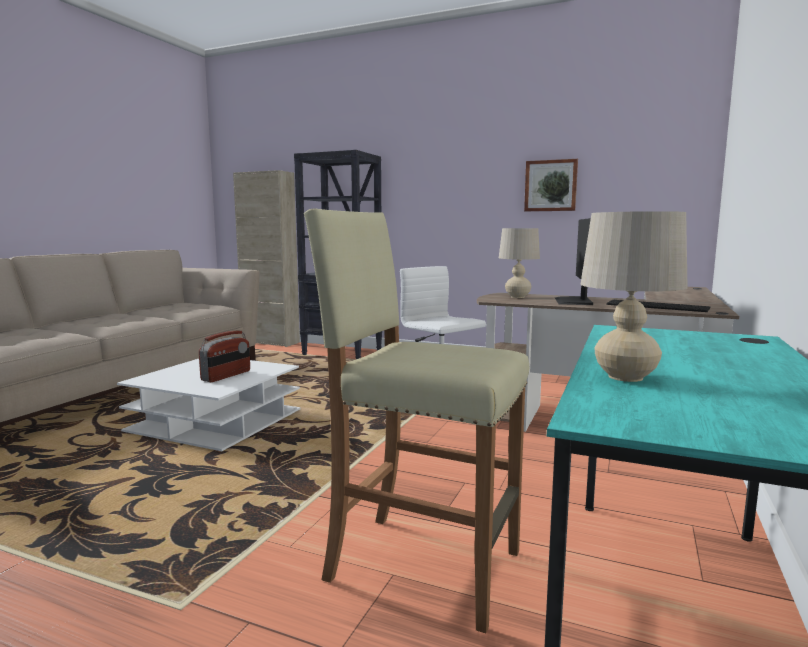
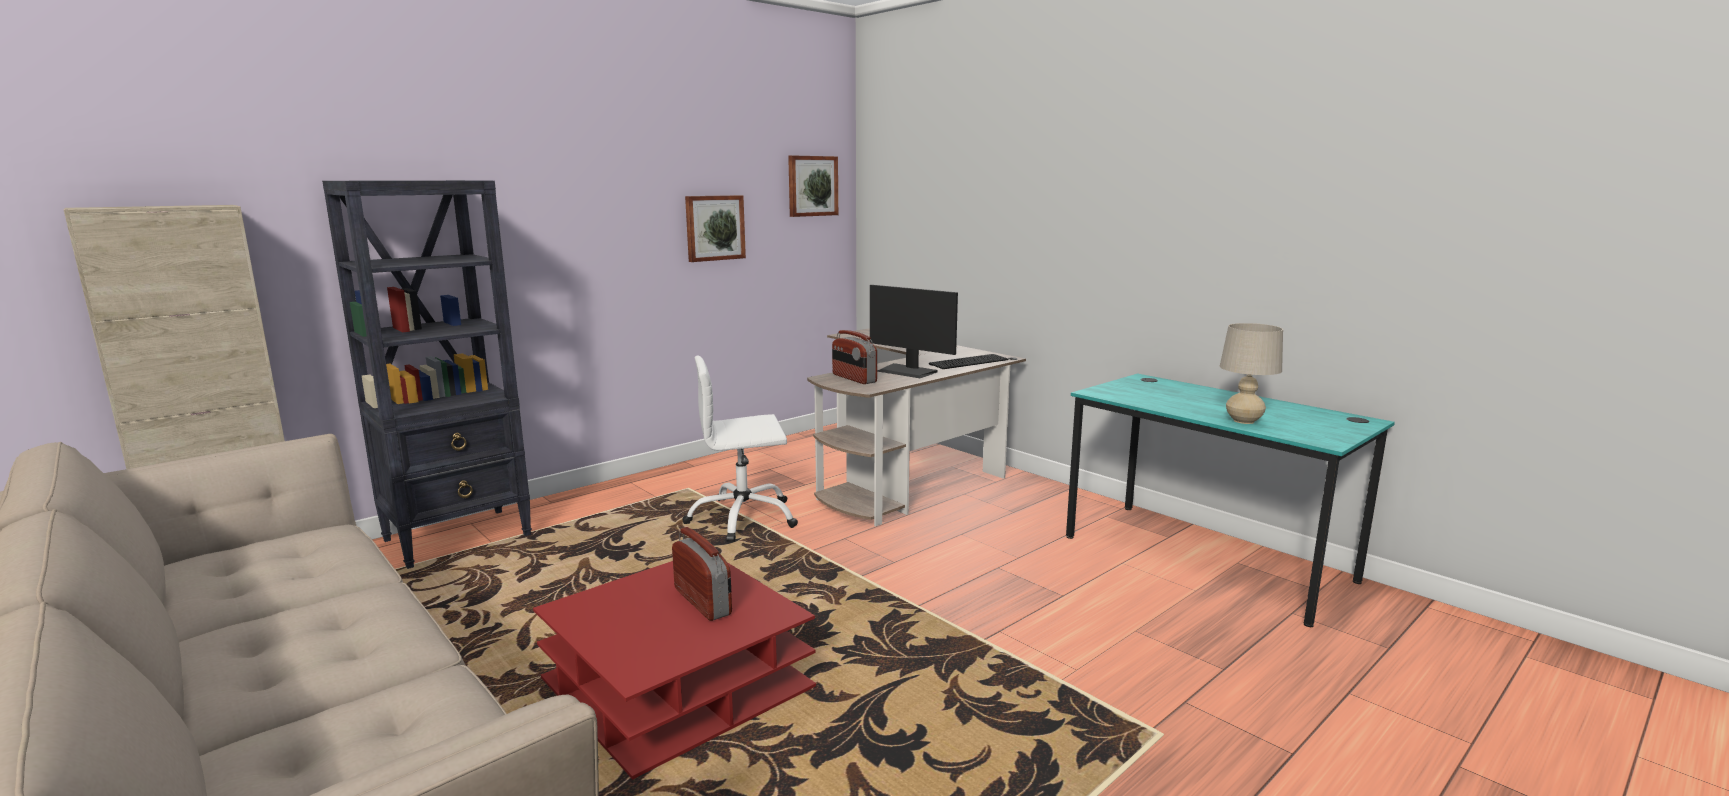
camera: 65 degrees left, 5 degrees up
white coffee table [117,359,300,451] -> red coffee table [533,561,816,780]
beige stool [304,209,529,633] -> none
beige table lamp [499,228,540,298] -> radio [832,330,877,384]
none -> picture [788,156,838,217]

